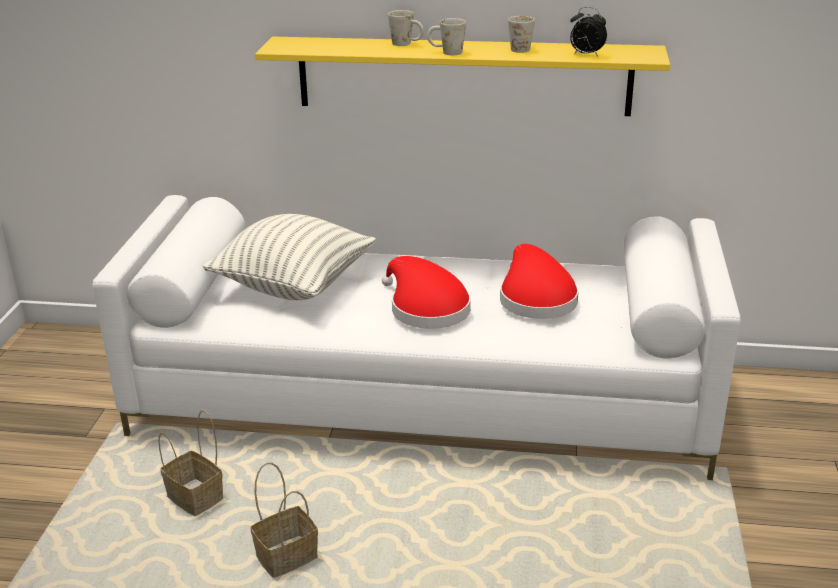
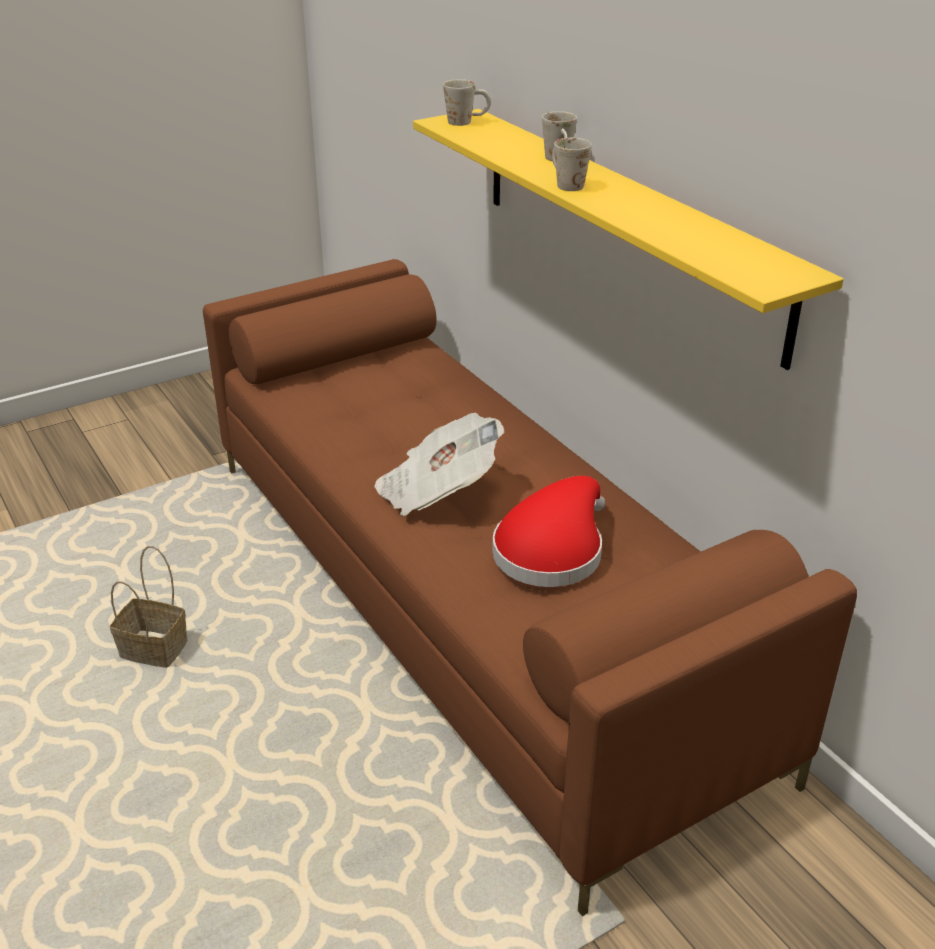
camera: 50 degrees right, 5 degrees up
white sofa [93,195,741,480] -> brown sofa [203,259,857,916]
basket [158,410,223,516] -> none
pillow [203,214,376,300] -> none
red hat [382,256,471,329] -> newspaper [374,413,505,516]
white mug [508,16,535,53] -> white mug moved to [443,79,491,126]
alarm clock [570,7,607,56] -> none

